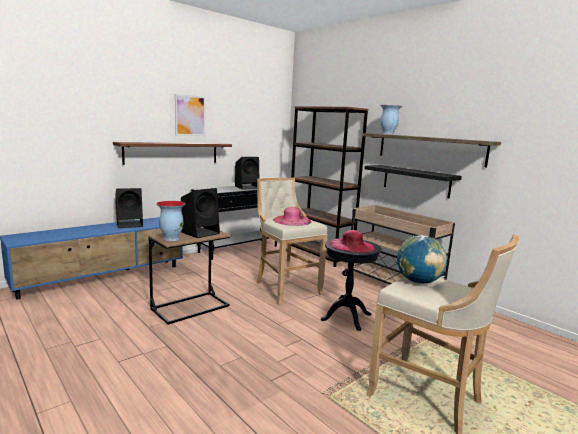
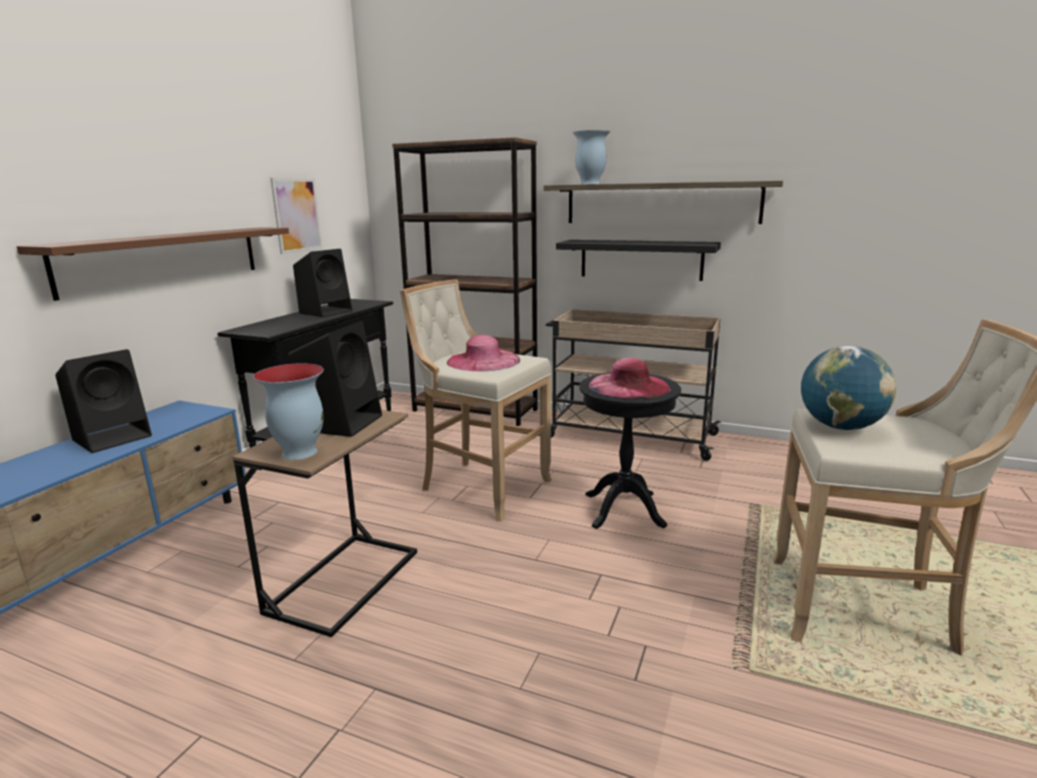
camera: 25 degrees left, 5 degrees up
picture [175,94,206,136] -> picture moved to [270,178,322,254]

